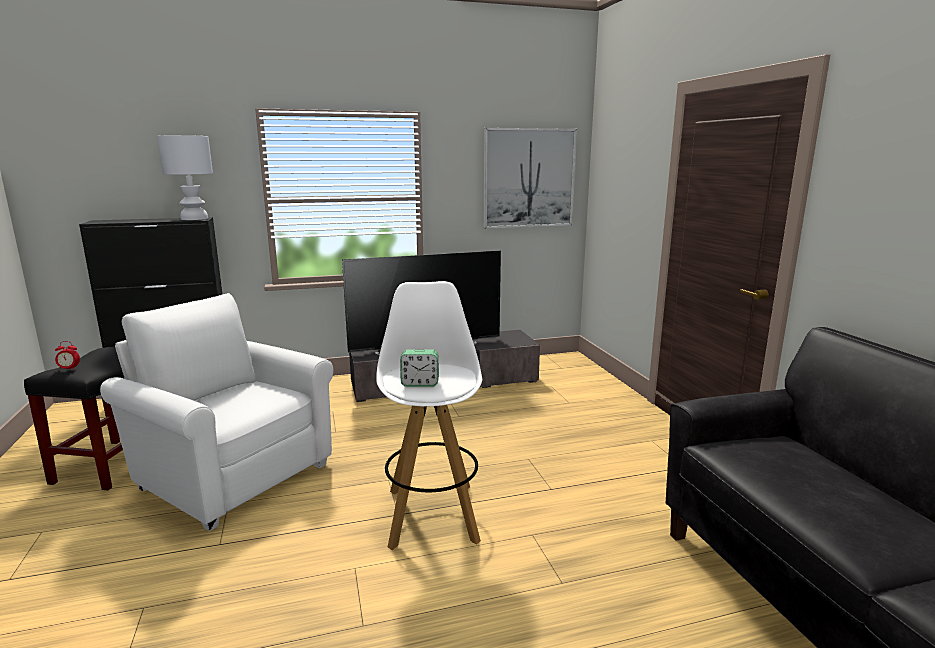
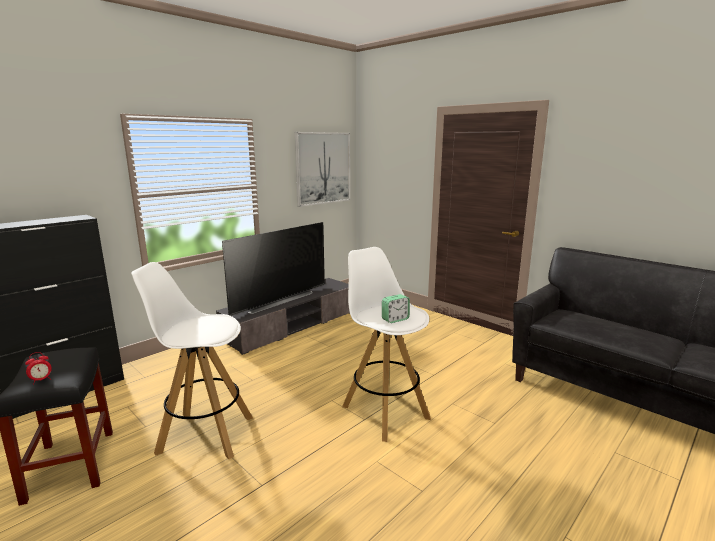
camera: 30 degrees left, 0 degrees up
white armchair [100,293,333,531] -> white stool [131,262,253,459]
white table lamp [157,135,213,220] -> none

